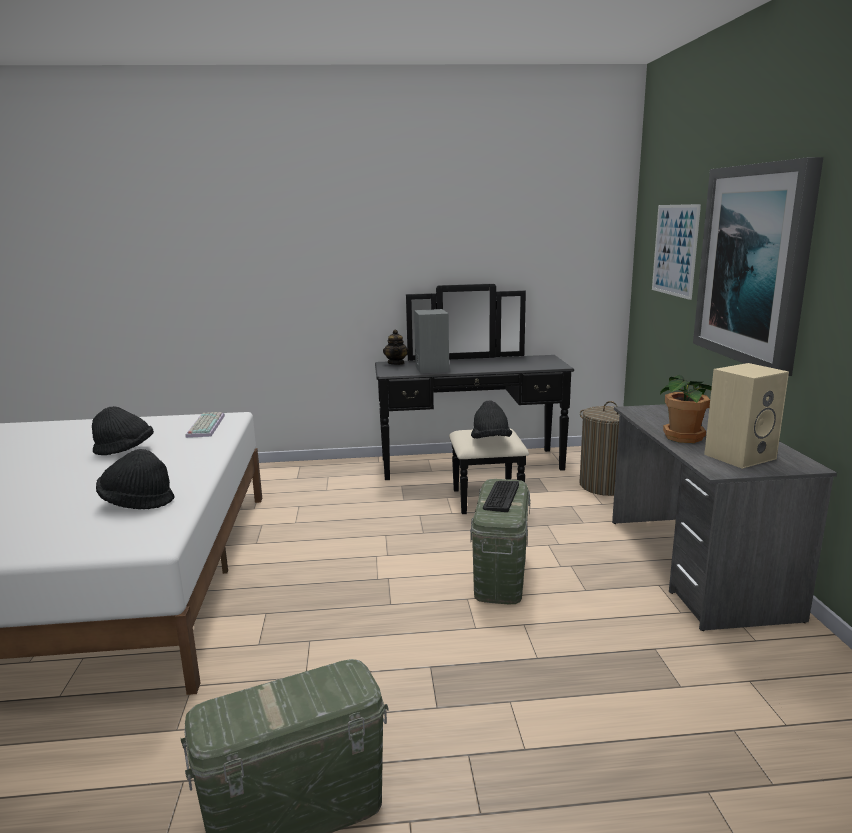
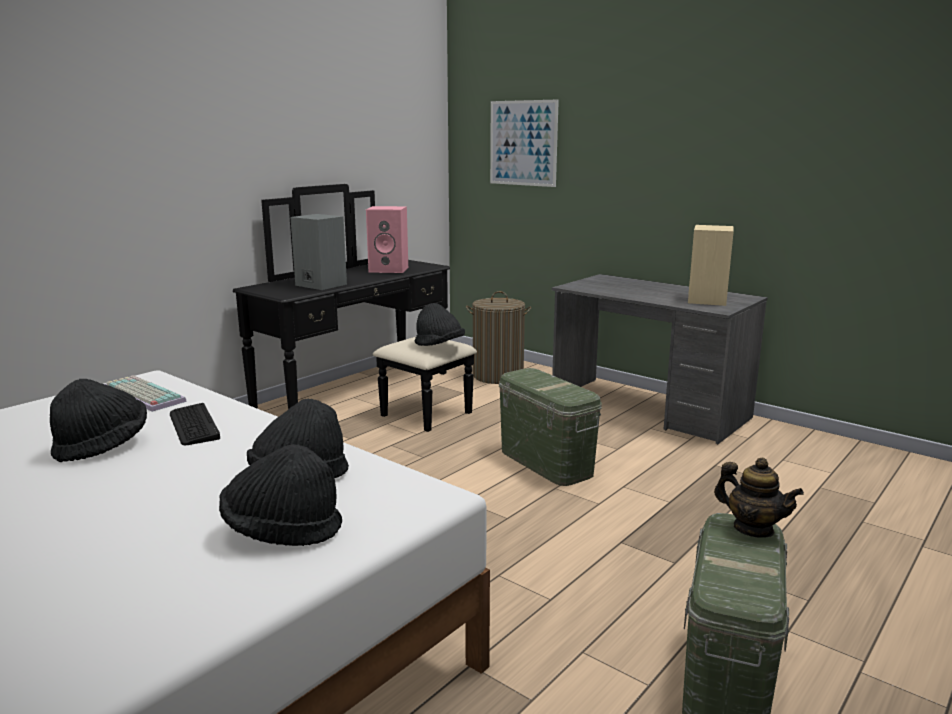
camera: 45 degrees left, 0 degrees up
teapot [383,330,409,365] -> teapot moved to [714,458,804,538]
keyboard [483,481,519,512] -> keyboard moved to [170,403,220,445]
potted plant [660,375,712,443] -> none
picture [693,157,823,376] -> none
none -> black hat [219,444,342,546]
none -> pink speaker [366,206,408,273]

